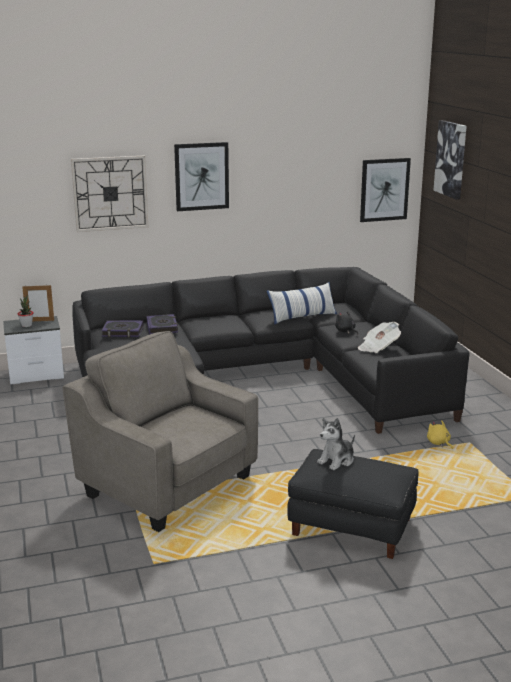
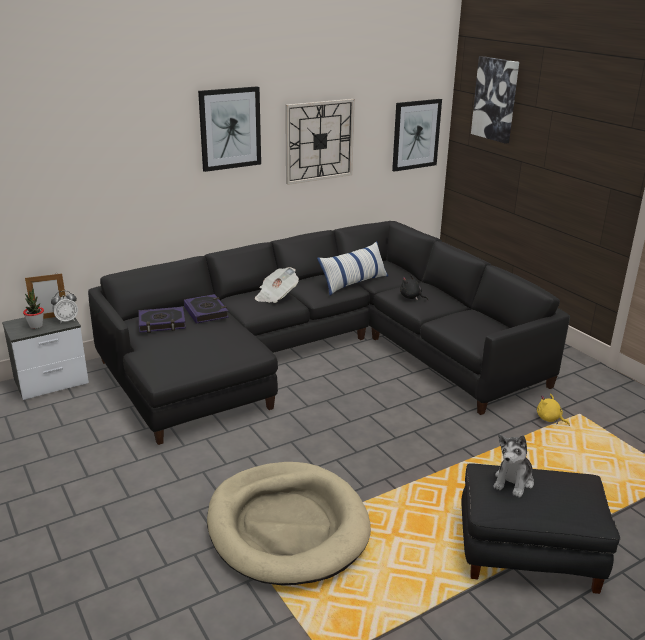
camera: 15 degrees left, 5 degrees up
grey armchair [62,331,258,532] -> beige dog bed [207,462,371,586]
wall clock [71,155,148,232] -> wall clock moved to [285,99,355,185]
newspaper [358,322,401,353] -> newspaper moved to [255,267,299,303]
none -> alarm clock [51,291,78,323]

